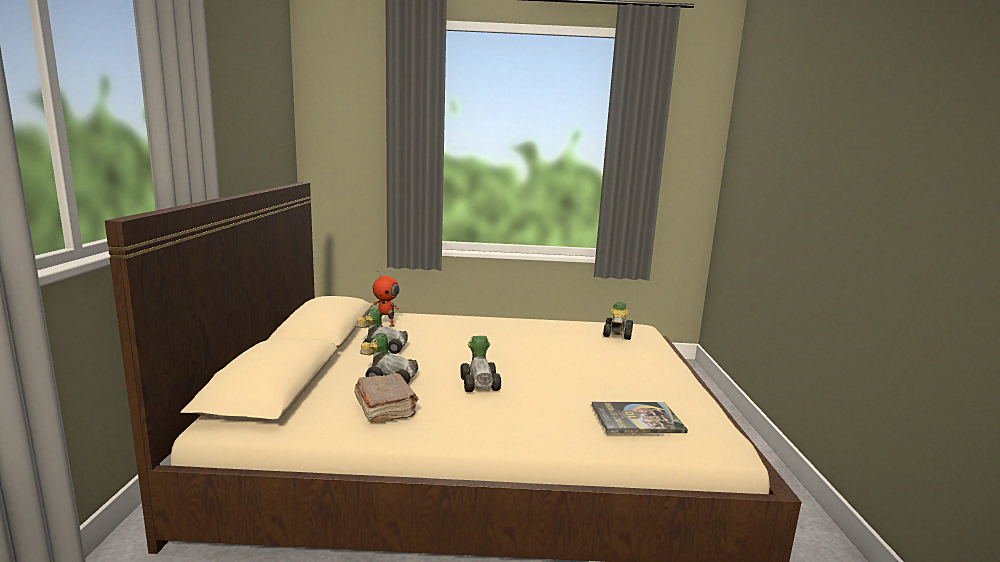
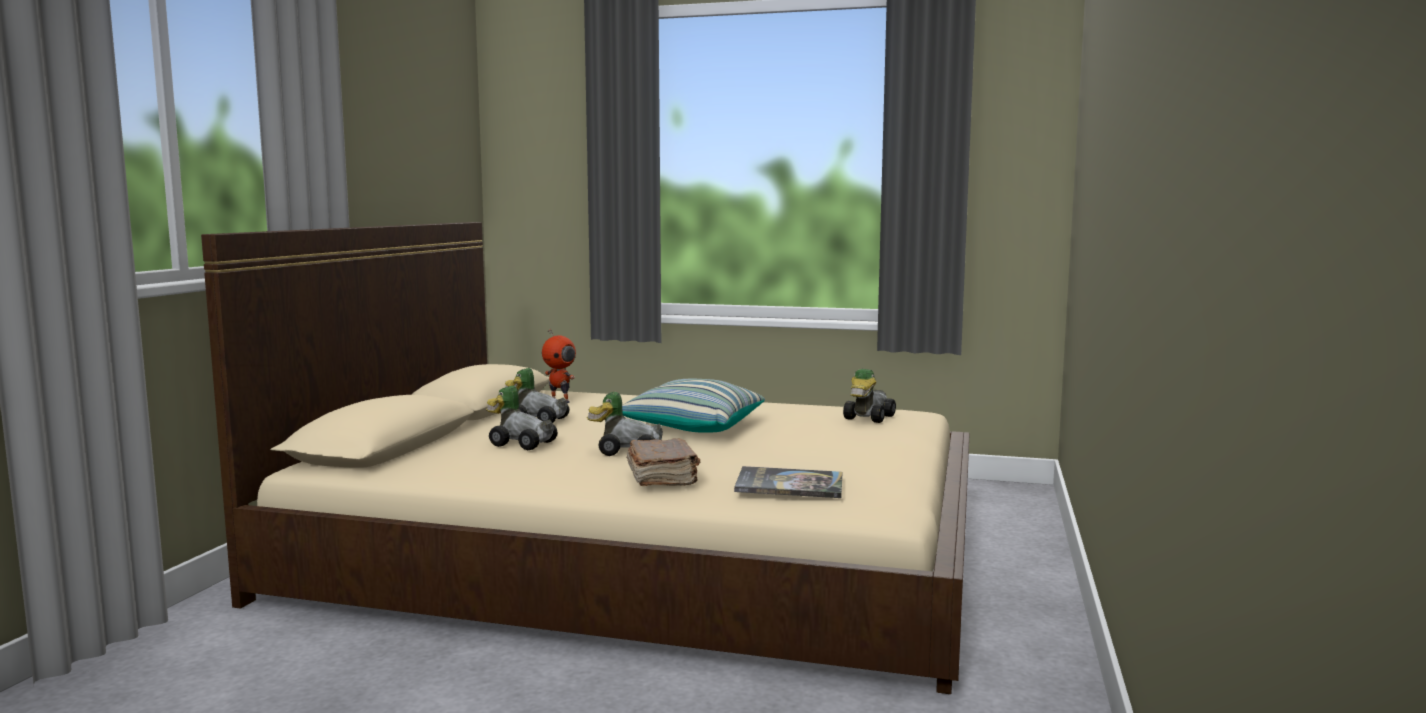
camera: 15 degrees right, 5 degrees down
brown book [354,373,418,423] -> brown book moved to [627,438,700,486]
toy car [460,336,501,392] -> toy car turned 90 degrees counterclockwise [587,392,663,456]
none -> pillow [622,379,765,433]

